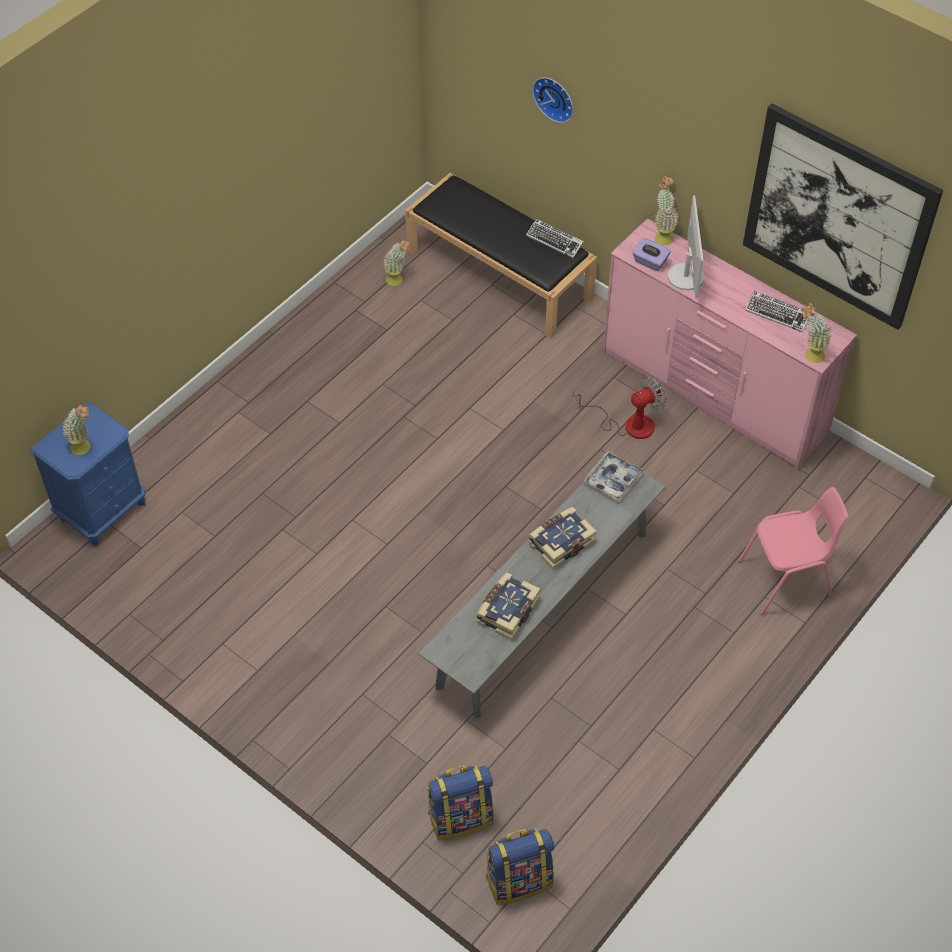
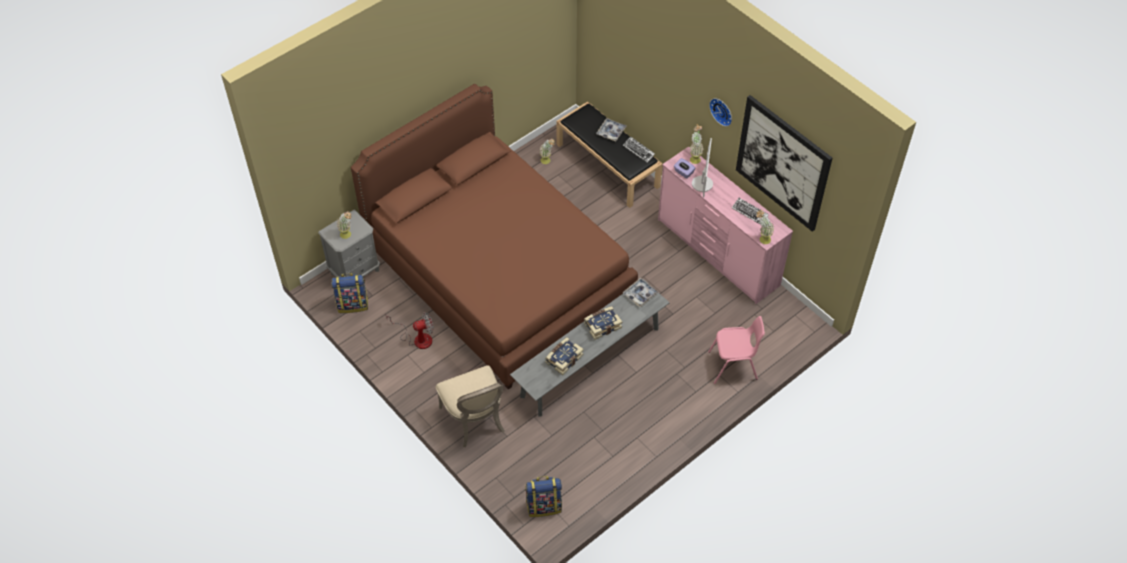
camera: 10 degrees right, 0 degrees up
blue nightstand [30,402,145,546] -> grey nightstand [318,210,380,277]
backpack [428,765,494,840] -> backpack moved to [331,273,368,313]
wall clock [532,77,573,123] -> wall clock moved to [709,98,732,126]
fan [573,375,667,439] -> fan moved to [385,312,434,349]
none -> brown bed [351,84,638,390]
none -> beige chair [436,365,505,447]
none -> tray [596,118,627,141]

